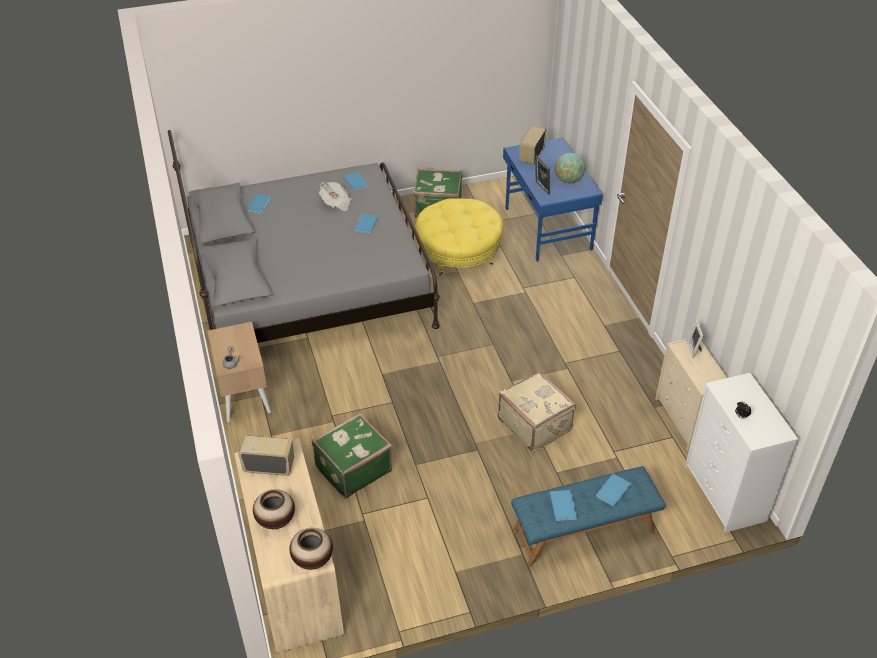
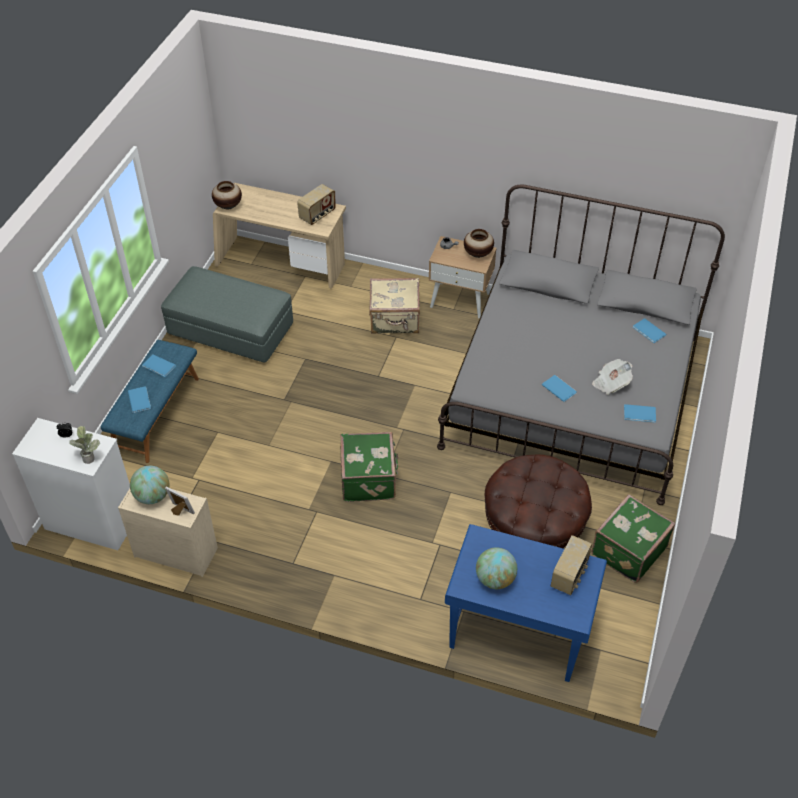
camera: 125 degrees right, 5 degrees up
vase [253,489,295,529] -> vase moved to [464,229,494,258]
green suitcase [312,413,392,499] -> green suitcase moved to [340,432,398,502]
yellow ottoman [415,198,503,275] -> brown ottoman [485,454,592,549]
beige suitcase [498,371,576,452] -> beige suitcase moved to [369,278,420,334]
radio [519,126,546,164] -> radio turned 60 degrees clockwise [551,535,592,595]
picture frame [535,156,550,195] -> none
none -> potted plant [69,426,100,464]
none -> globe [130,466,169,504]
none -> grey ottoman [161,266,293,362]

